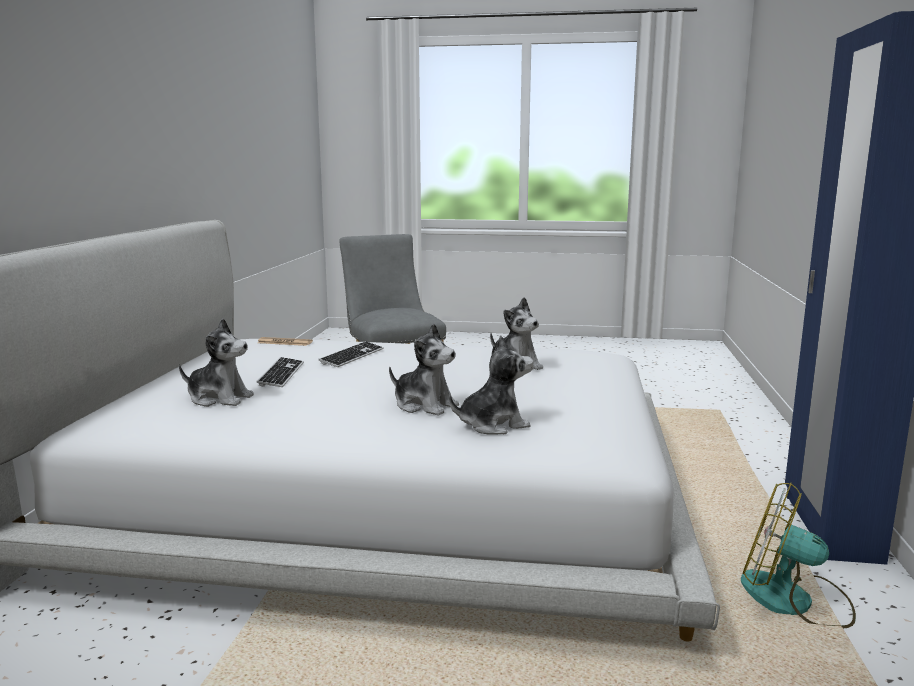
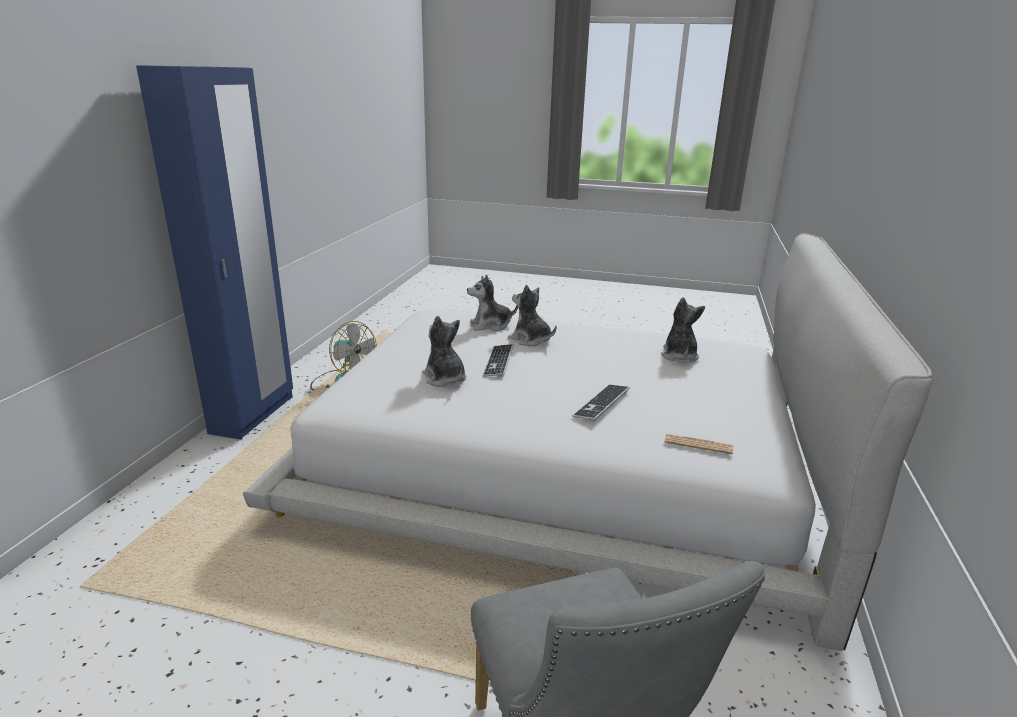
camera: 175 degrees left, 10 degrees up
plush toy [179,319,254,407] -> plush toy turned 75 degrees clockwise [661,297,705,362]
keyboard [256,357,304,387] -> keyboard moved to [482,344,514,377]

